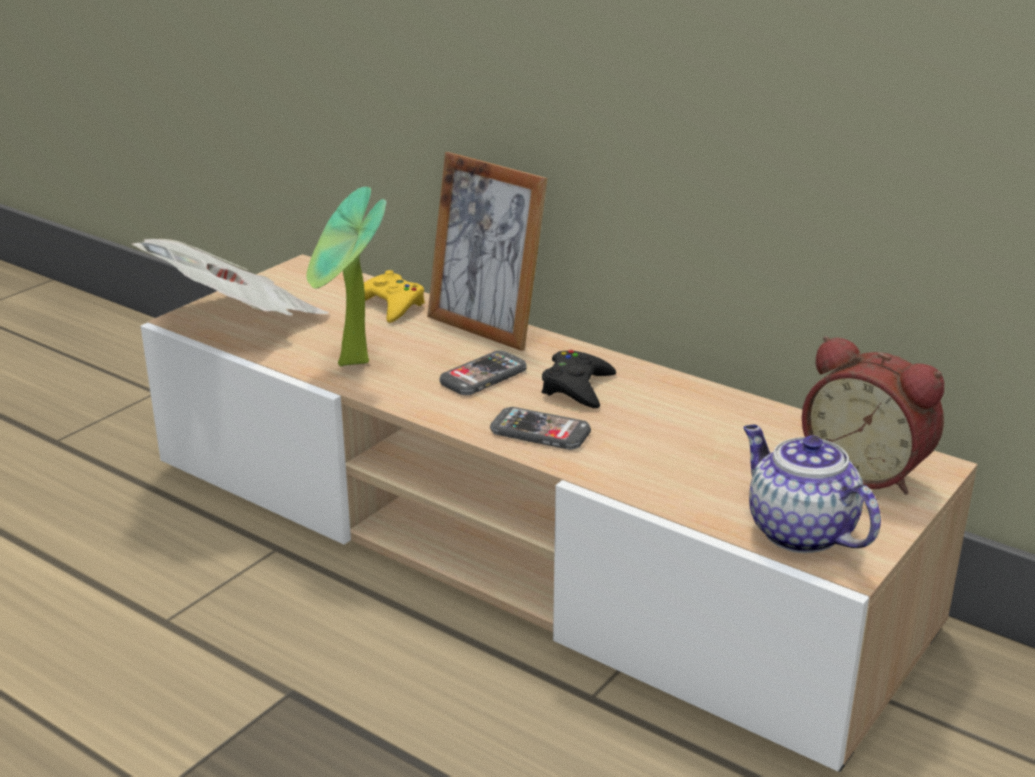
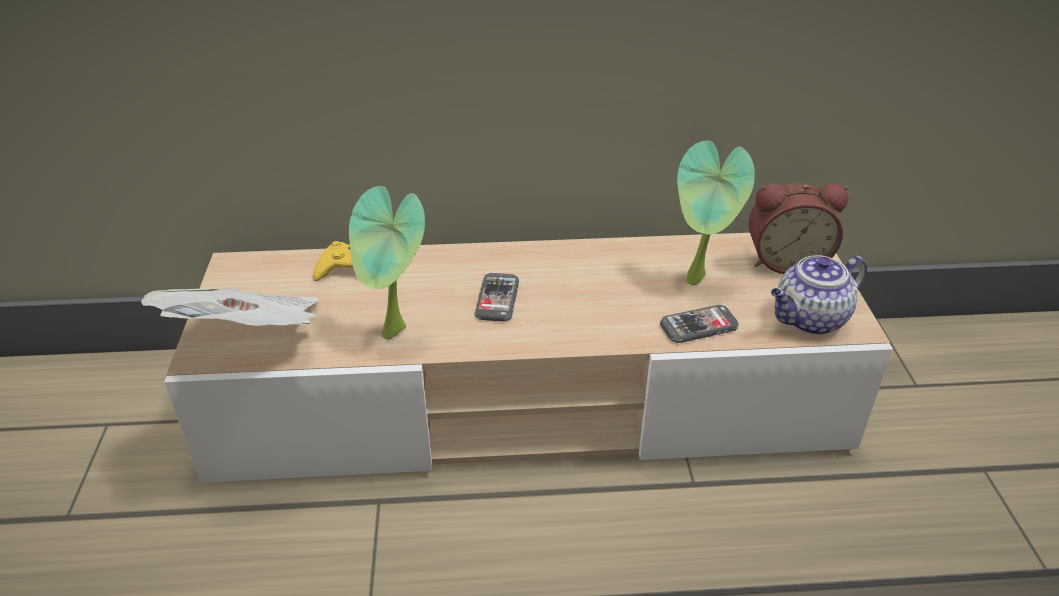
camera: 40 degrees left, 10 degrees up
picture frame [427,152,548,351] -> none
phone [490,407,591,450] -> phone moved to [660,305,739,343]
black game controller [542,350,616,408] -> none
teapot [743,425,881,553] -> teapot turned 45 degrees counterclockwise [771,255,867,335]
none -> potted plant [677,141,755,285]

